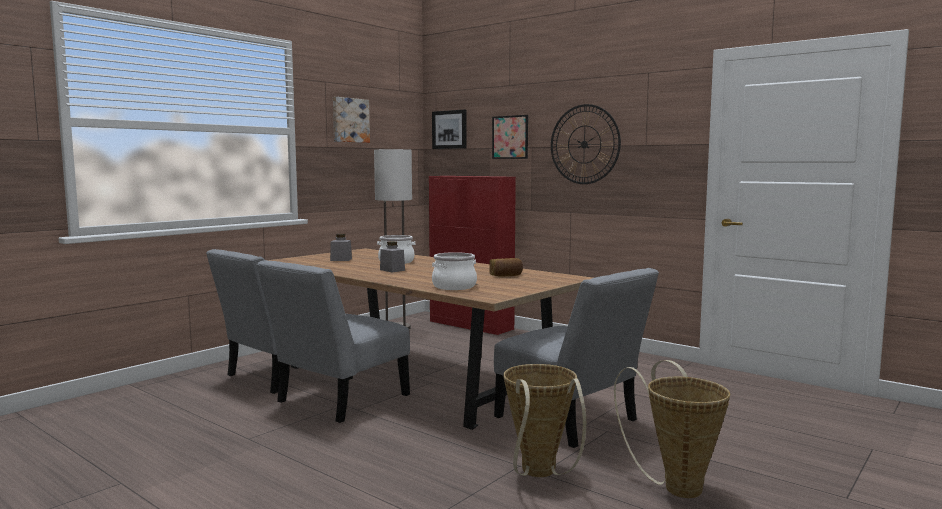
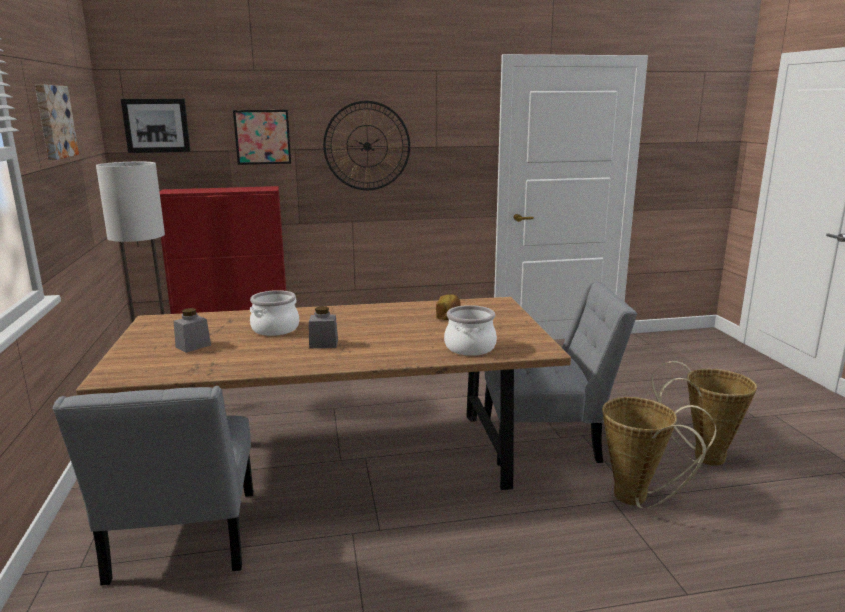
camera: 50 degrees left, 10 degrees up
grey chair [256,260,410,423] -> none

